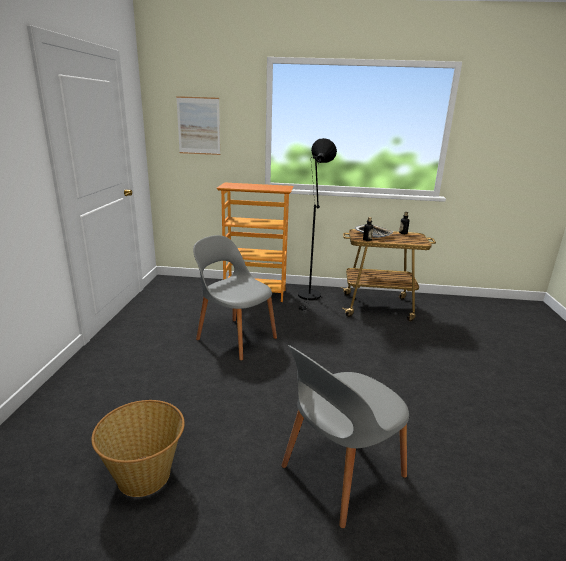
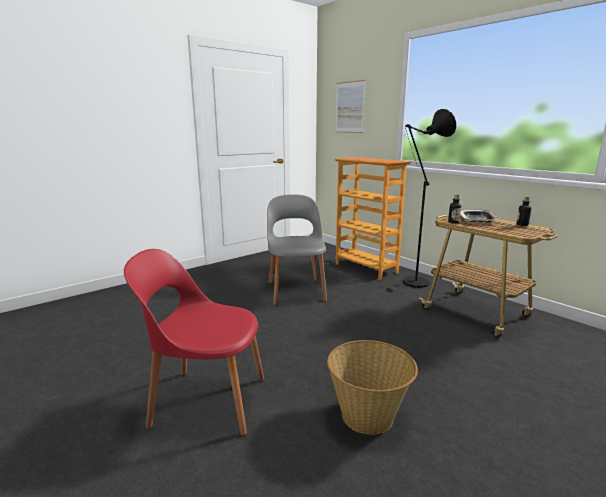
camera: 45 degrees right, 5 degrees down
basket [91,400,185,497] -> basket moved to [327,340,418,435]
grey chair [281,345,409,528] -> red chair [124,249,264,435]

